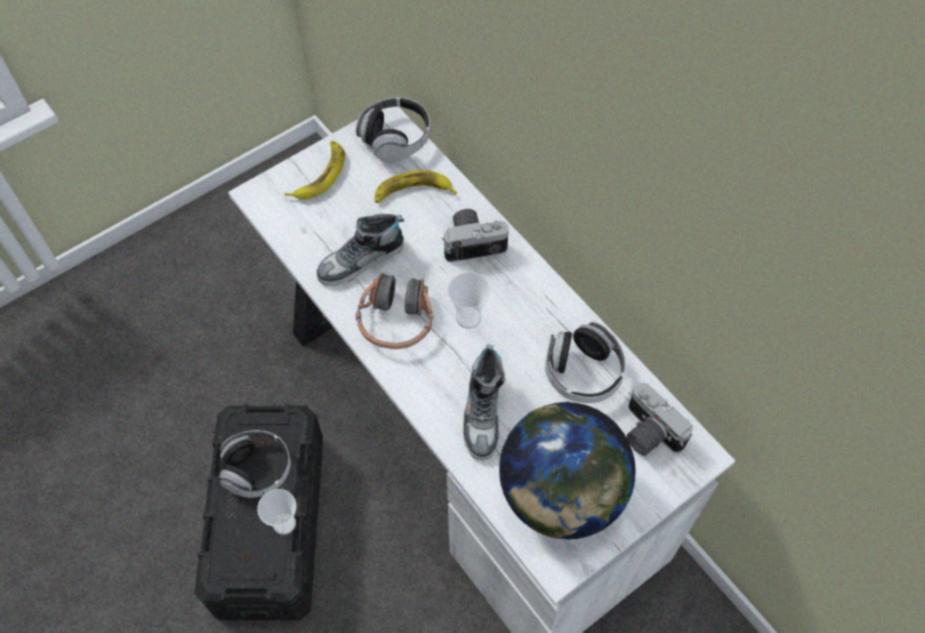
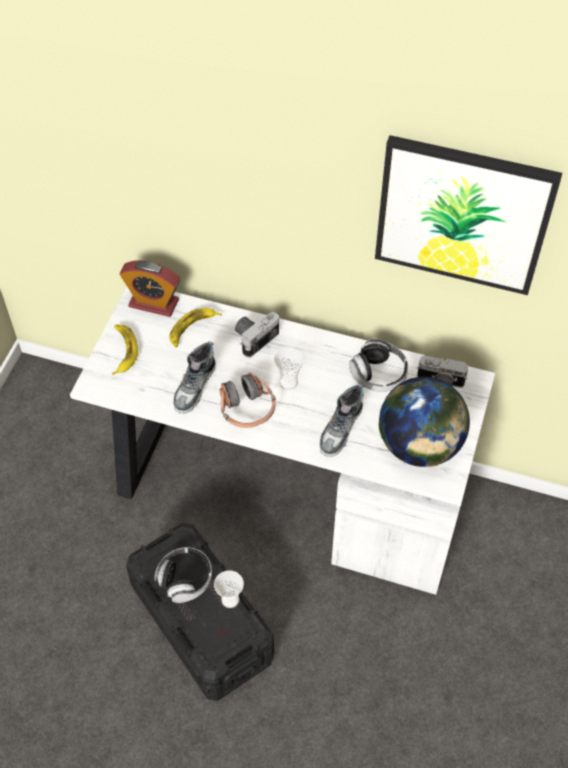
camera: 35 degrees left, 5 degrees down
headphones [356,97,430,163] -> alarm clock [119,261,180,317]
shoe [463,345,505,460] -> shoe turned 60 degrees clockwise [320,384,364,457]
none -> picture [375,135,562,295]

